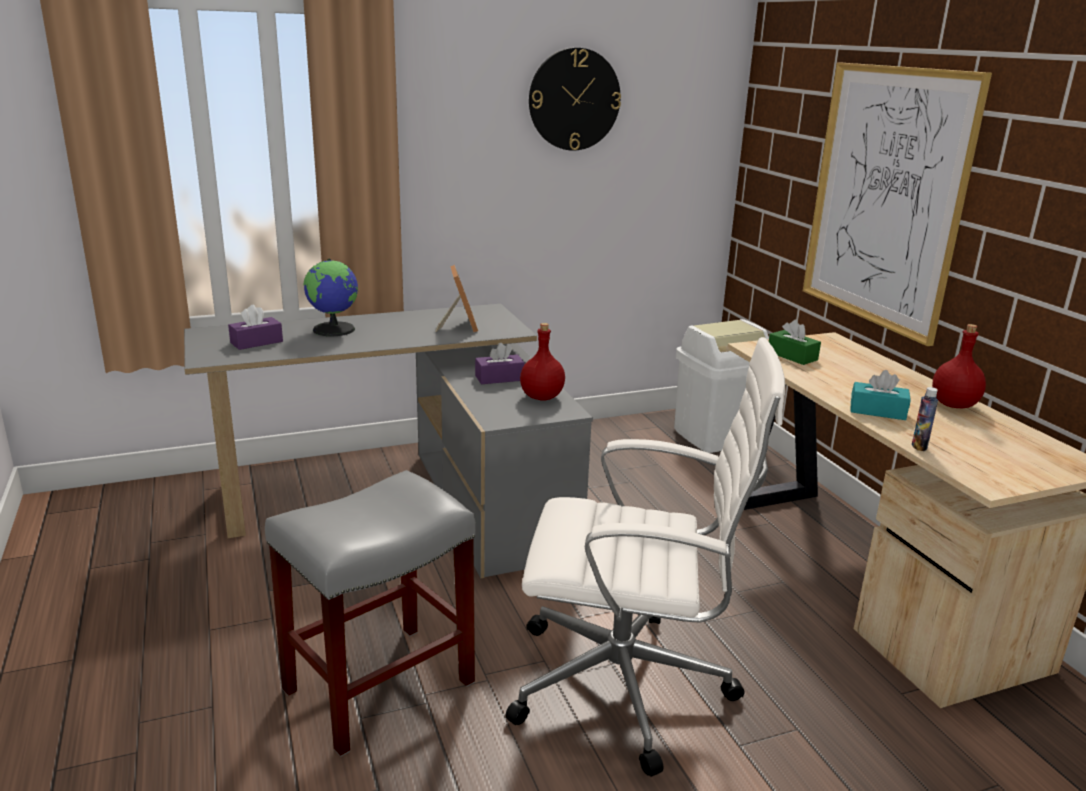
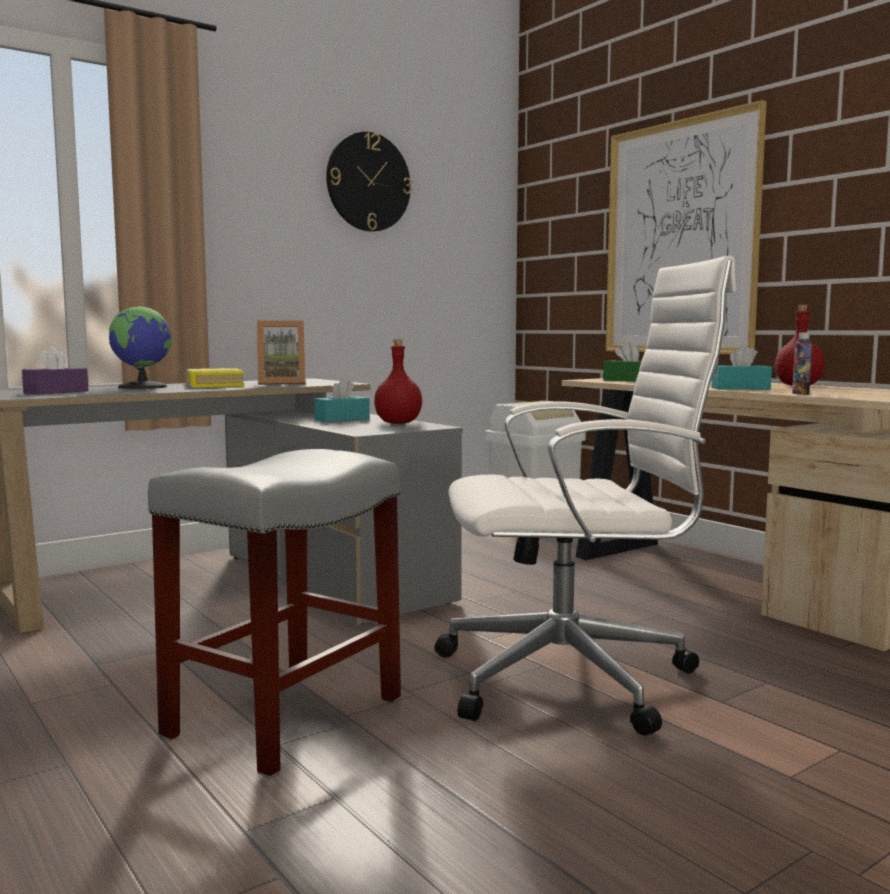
camera: 15 degrees left, 15 degrees down
picture frame [435,265,478,332] -> picture frame turned 105 degrees clockwise [257,320,306,385]
purple tissue box [475,343,525,384] -> turquoise tissue box [314,377,370,422]
none -> yellow book [186,368,244,387]

